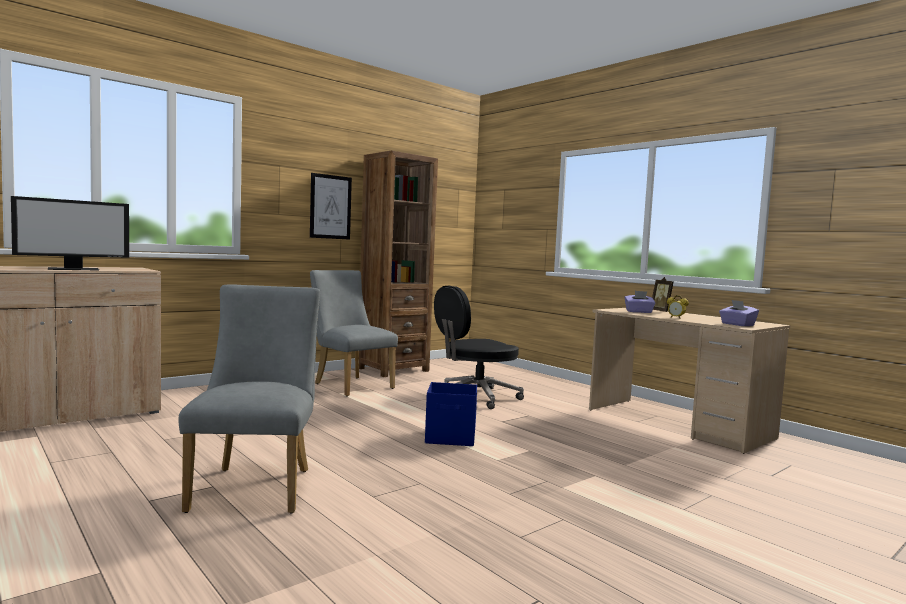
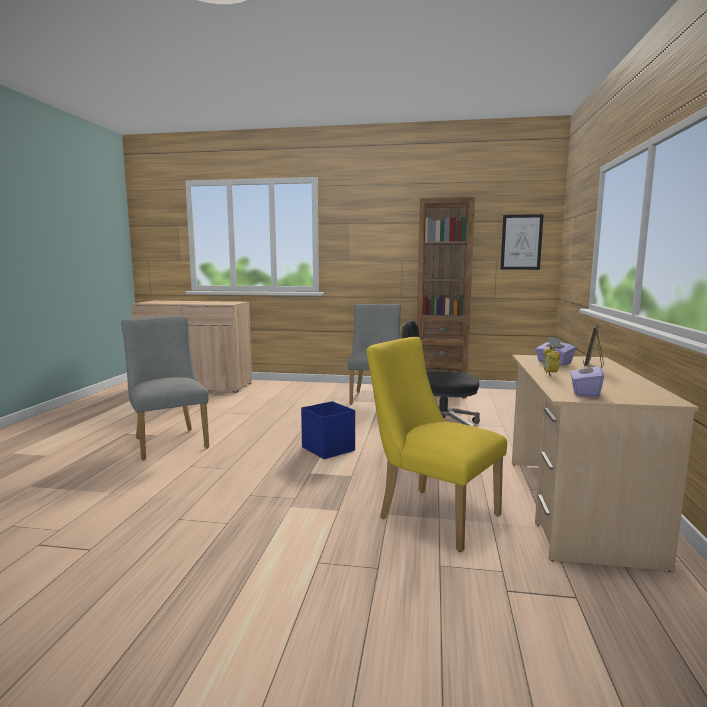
camera: 50 degrees right, 5 degrees up
monitor [11,196,129,270] -> none
grey chair [178,285,320,514] -> grey chair turned 75 degrees counterclockwise [121,316,209,460]
picture [310,173,352,240] -> picture moved to [500,214,544,270]
none -> yellow chair [367,337,507,552]

